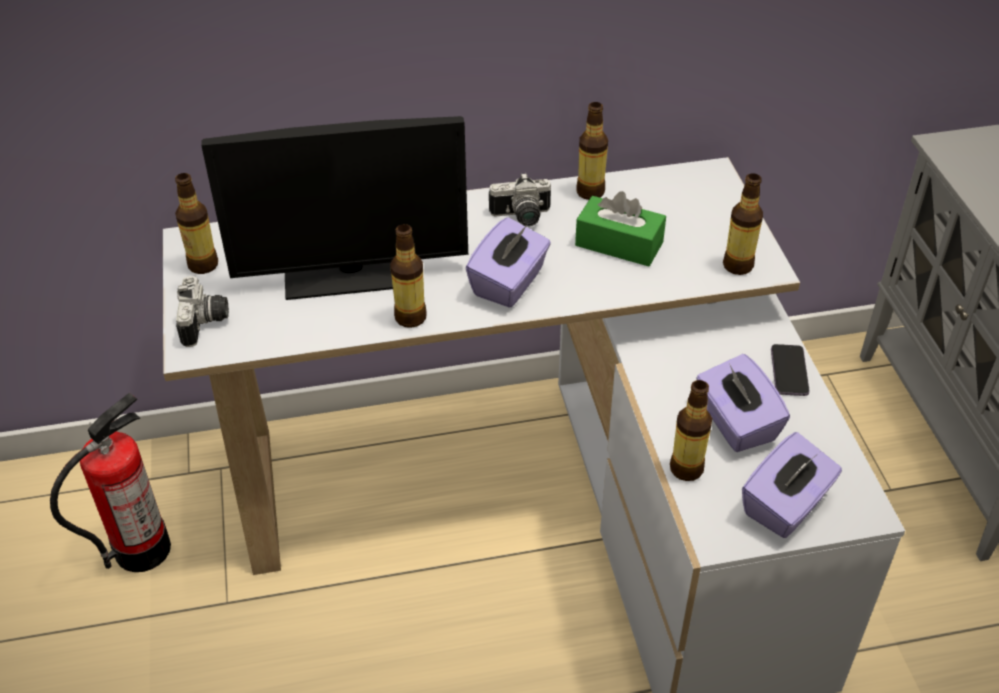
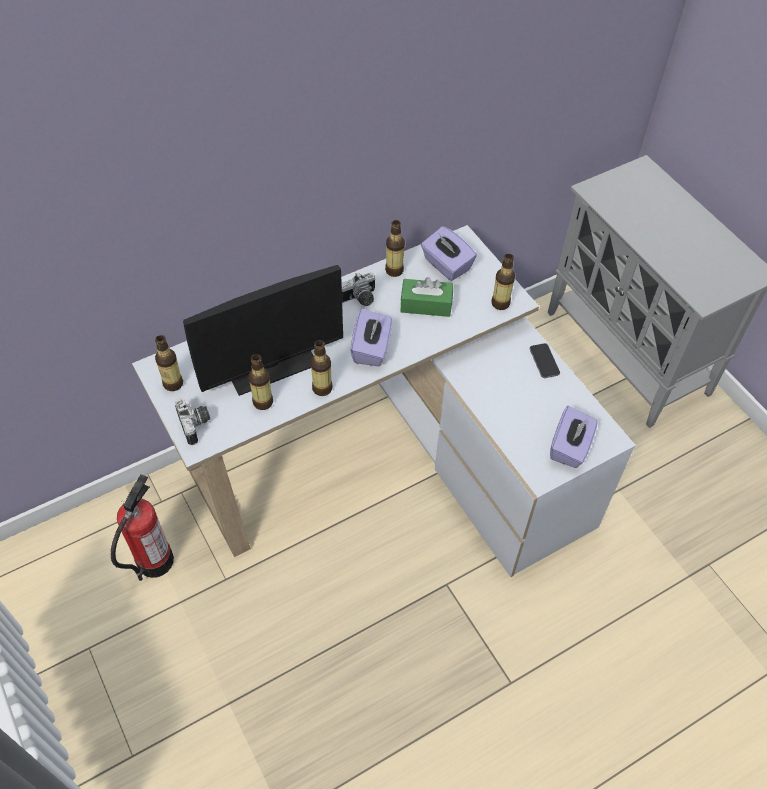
camera: 20 degrees left, 10 degrees up
bottle [670,380,712,481] -> bottle moved to [248,354,273,410]
purple tissue box [696,354,790,452] -> purple tissue box moved to [421,226,477,281]

